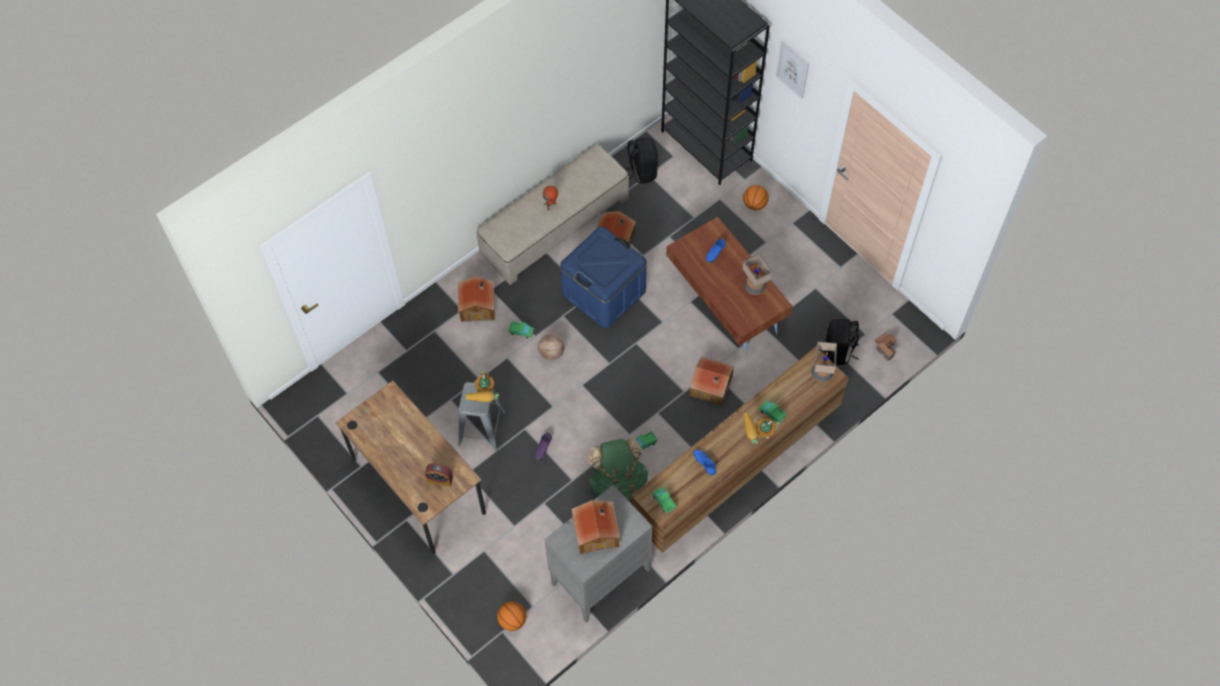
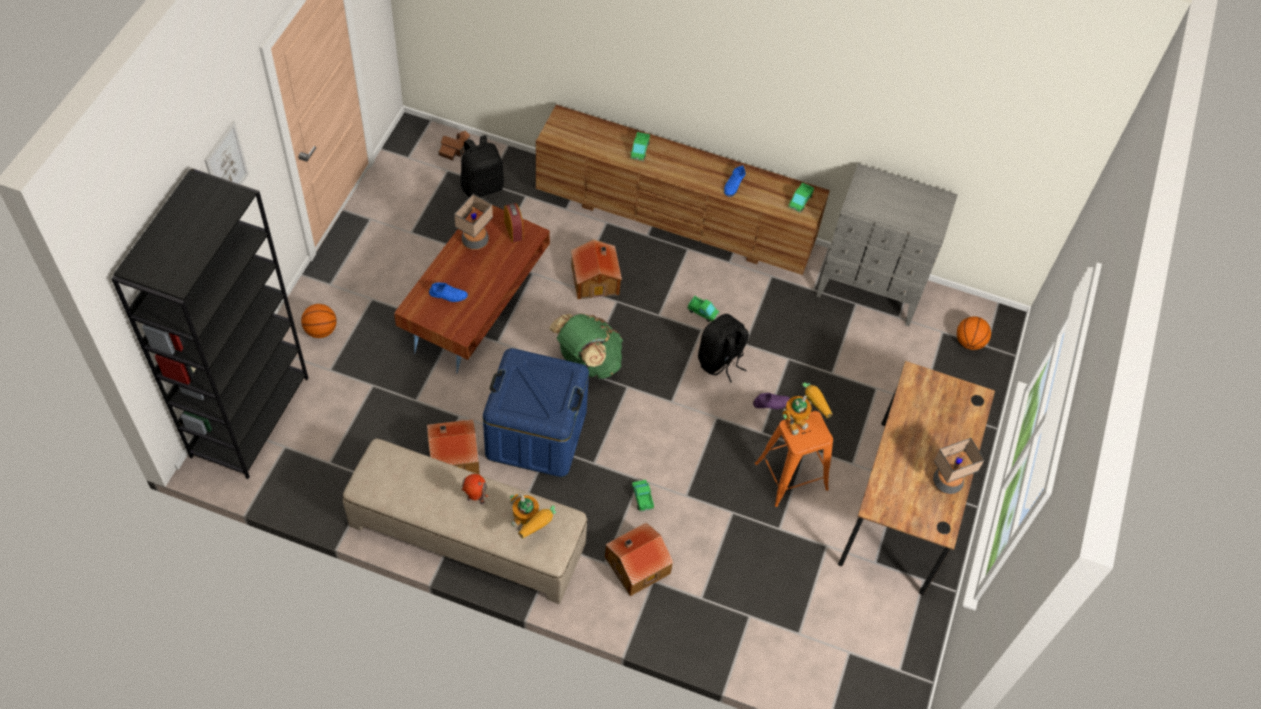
camera: 125 degrees left, 5 degrees down
alarm clock [425,463,453,486] -> alarm clock moved to [504,203,523,242]
grey stool [458,382,505,451] -> orange stool [755,411,833,507]
basketball [538,334,565,360] -> none
toy house [571,500,620,554] -> none
green backpack [588,438,648,500] -> green backpack moved to [549,314,623,379]
black backpack [624,138,658,184] -> black backpack moved to [698,314,749,383]
toy robot [743,413,780,444] -> toy robot moved to [510,494,556,538]
table lamp [811,341,837,382] -> table lamp moved to [933,438,985,495]

